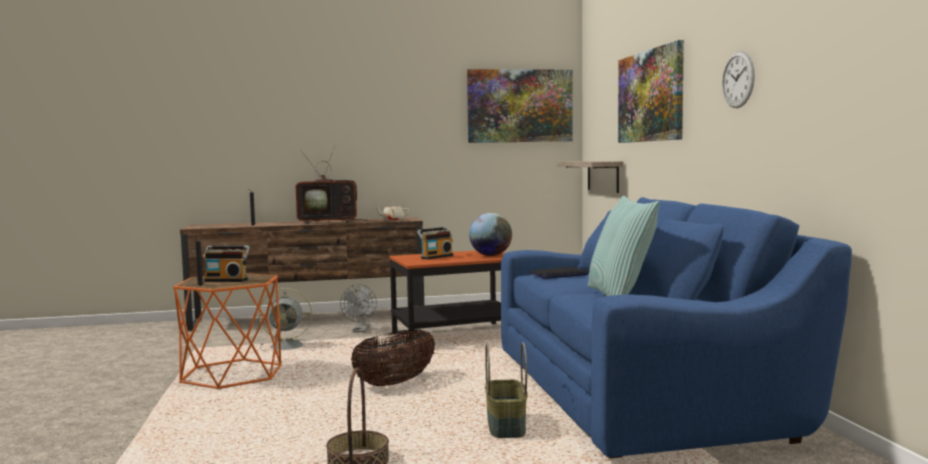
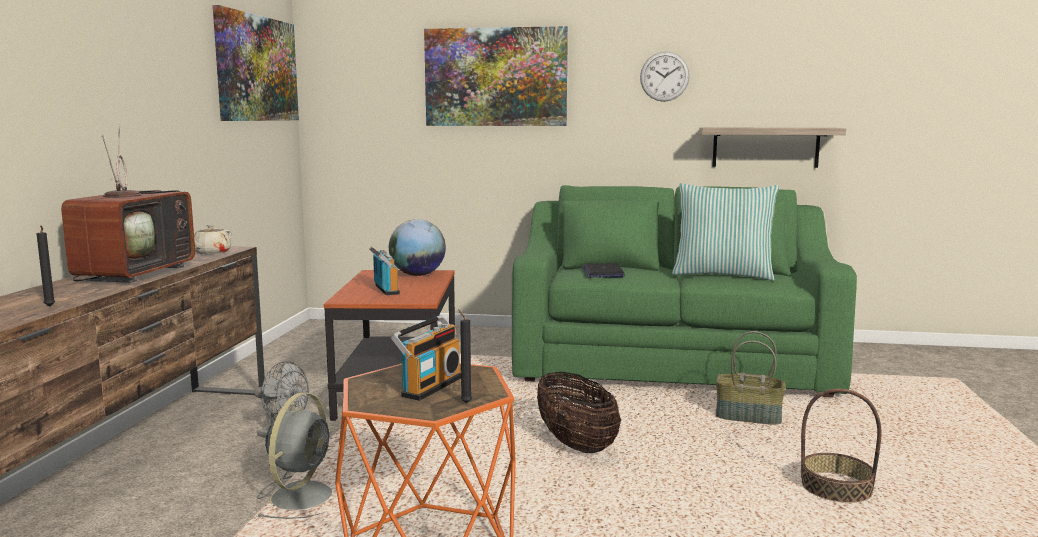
camera: 70 degrees left, 5 degrees up
blue sofa [501,197,852,458] -> green sofa [512,185,857,398]
shelf [557,161,624,193] -> shelf moved to [699,128,846,168]

